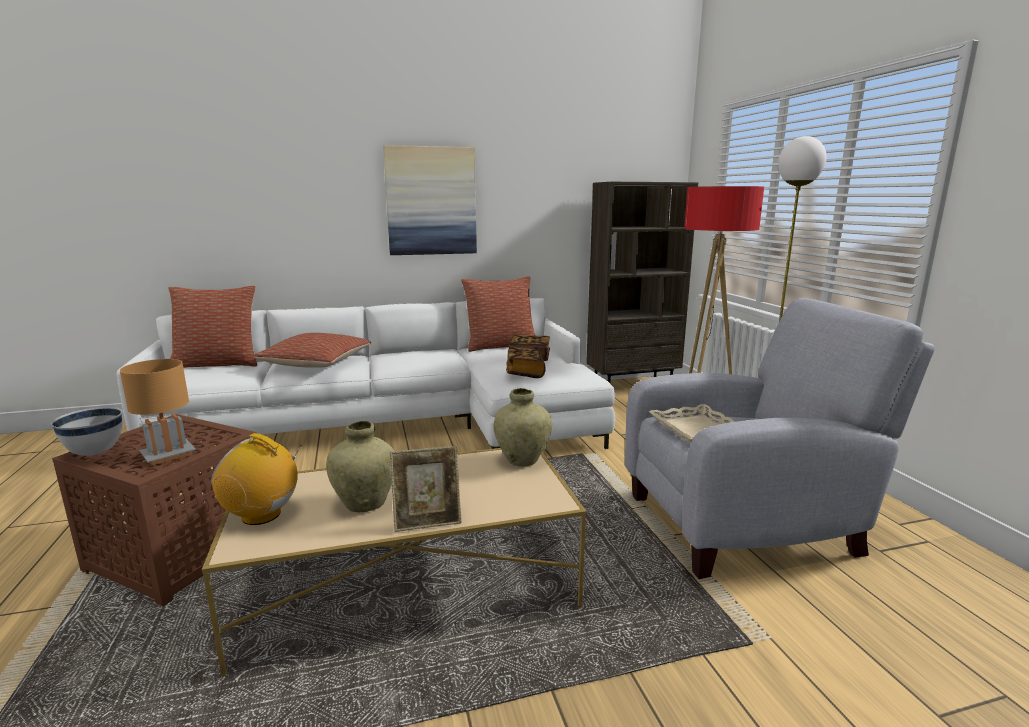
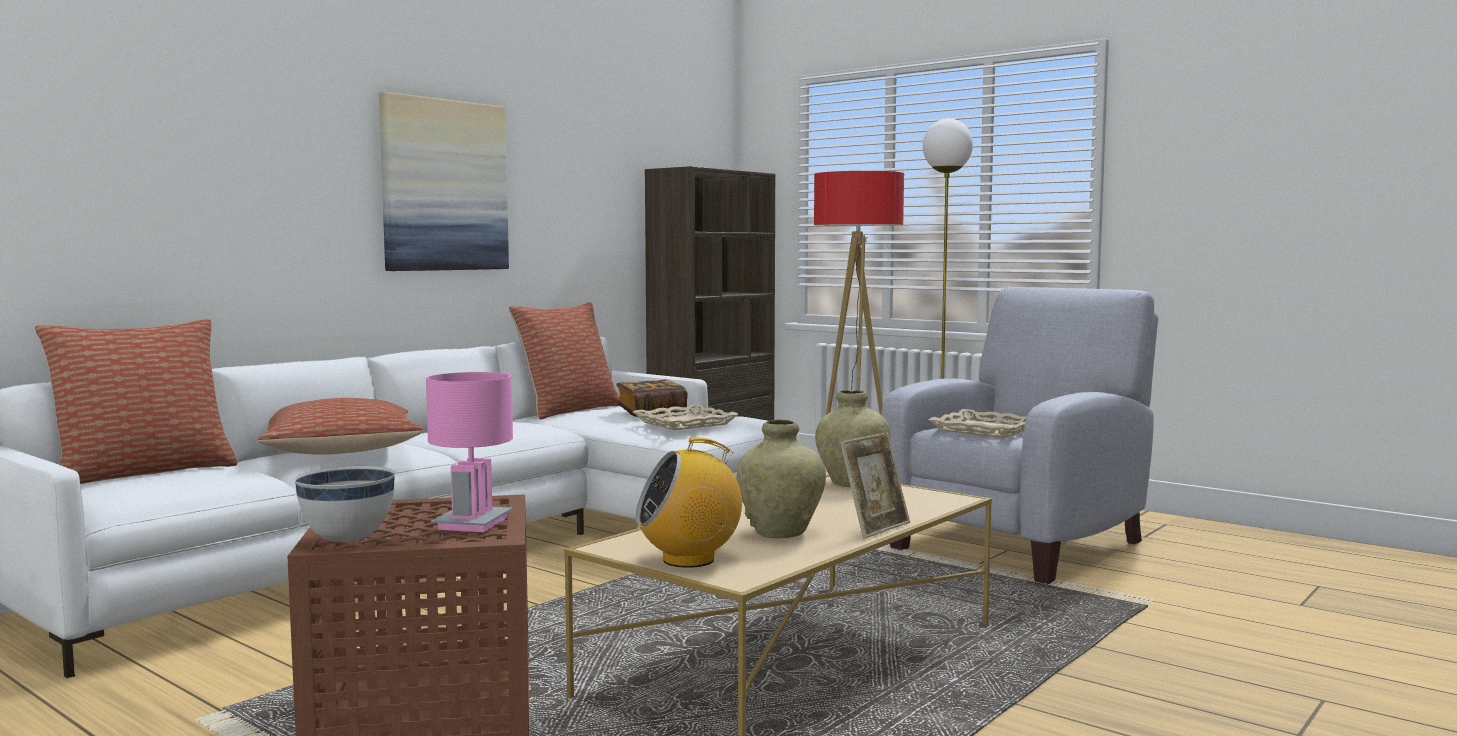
camera: 35 degrees left, 10 degrees down
brown table lamp [120,359,196,465] -> pink table lamp [426,372,513,532]
book [506,347,546,378] -> beige tray [633,404,739,430]

